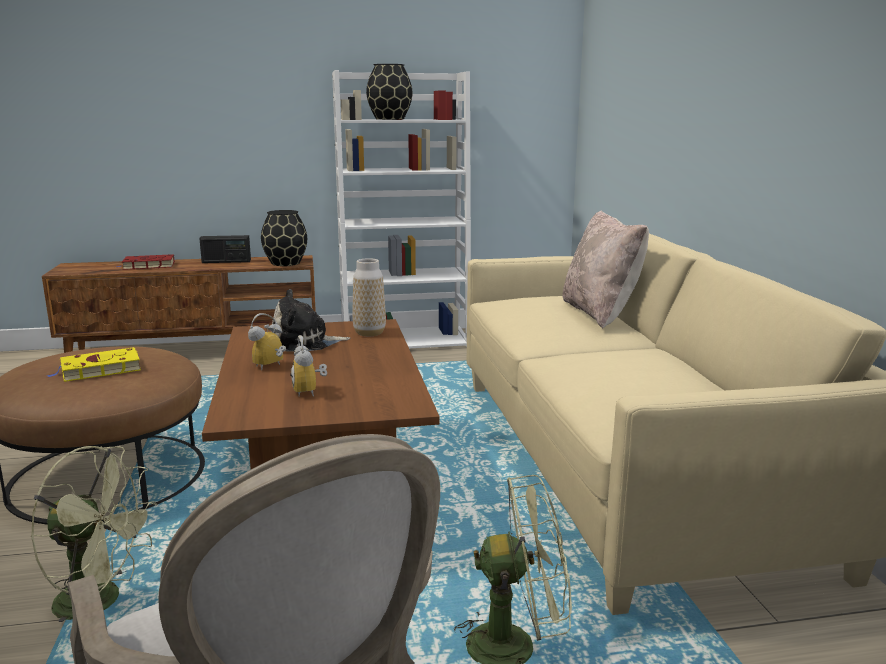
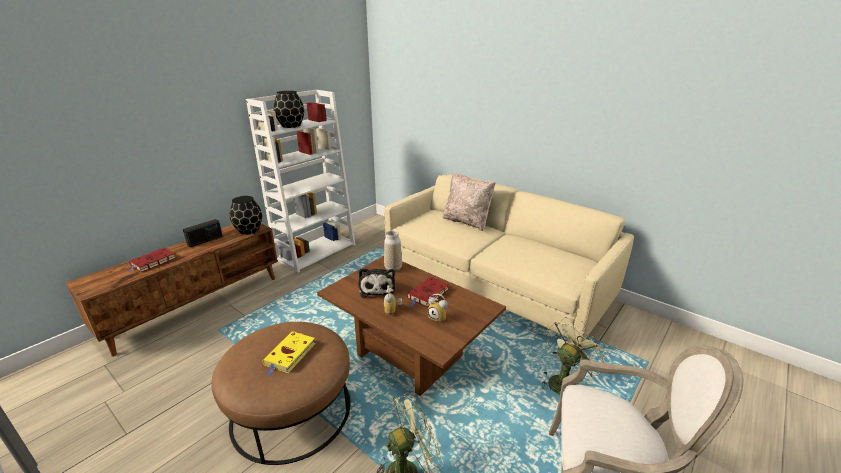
camera: 40 degrees left, 10 degrees up
plush toy [272,289,350,352] -> plush toy turned 45 degrees counterclockwise [359,268,395,298]
none -> red book [407,277,449,307]

